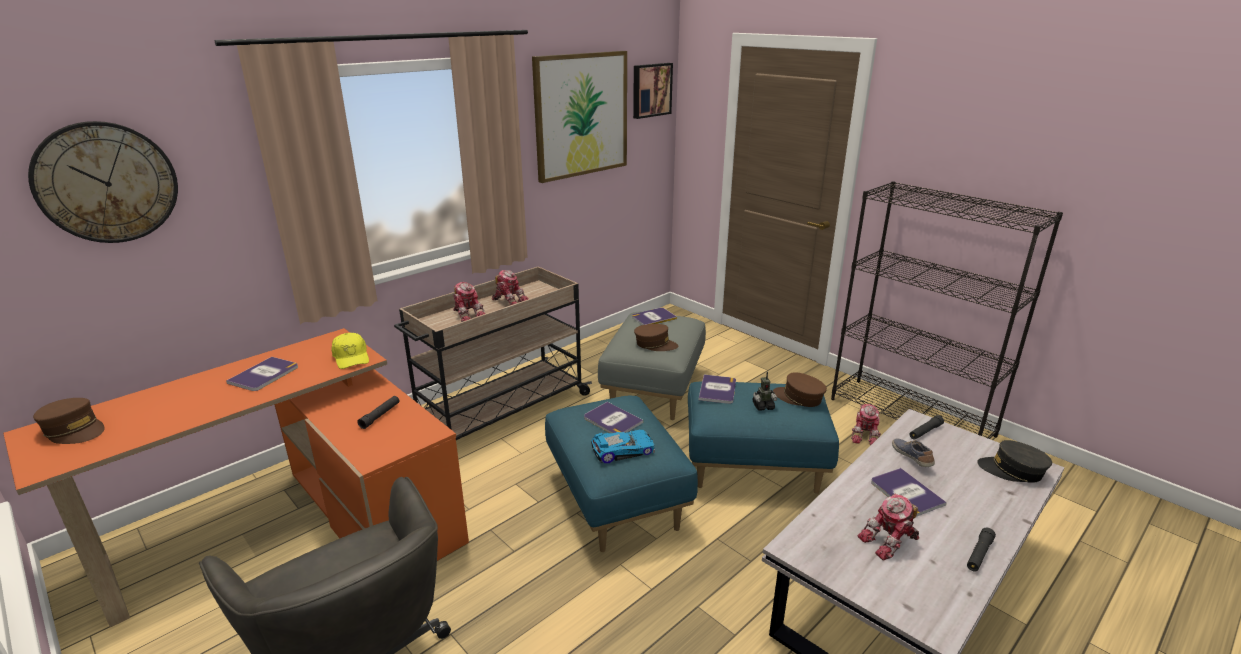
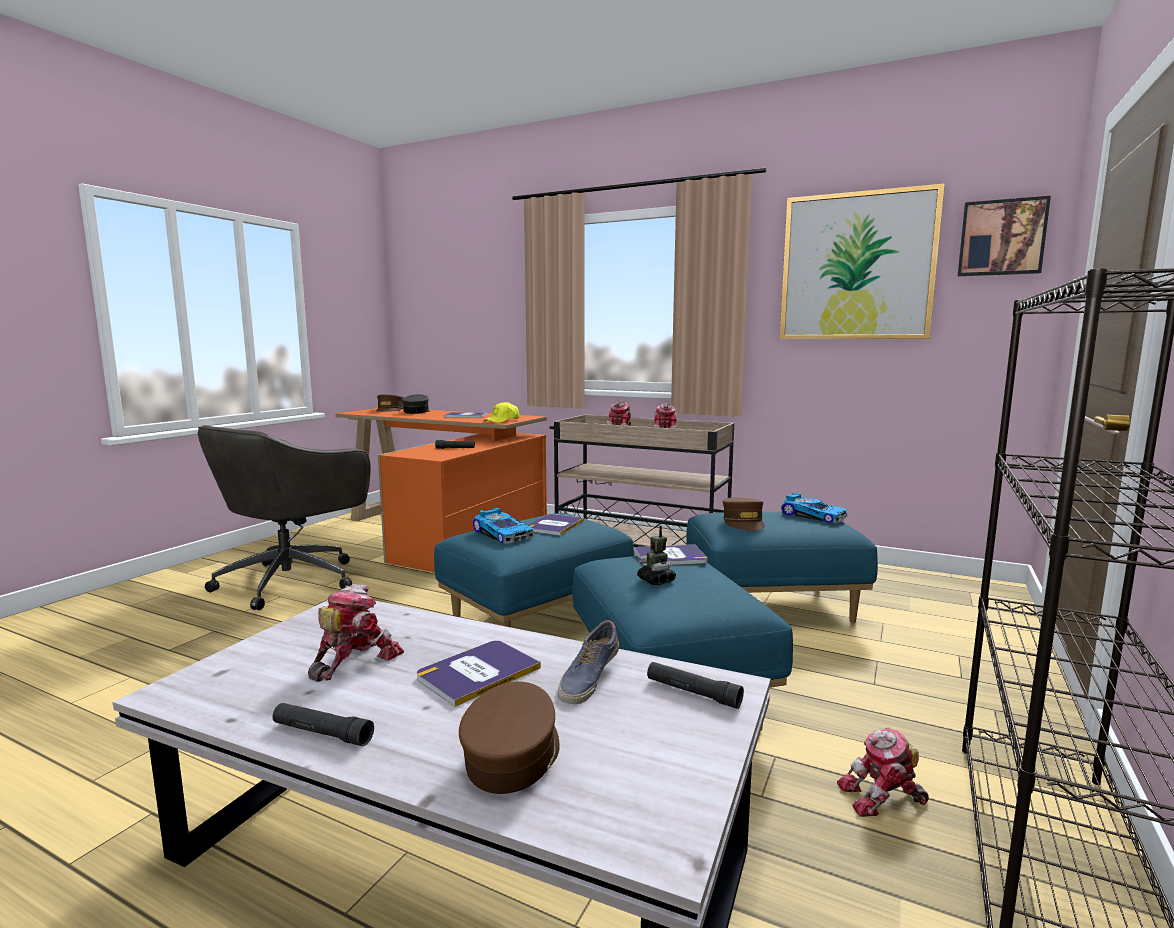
camera: 70 degrees right, 15 degrees down
wall clock [28,121,178,243] -> none
grey ottoman [598,312,706,420] -> blue ottoman [686,512,878,623]
book [632,308,677,325] -> toy car [781,493,847,523]
brown cap [773,372,827,407] -> brown cap moved to [459,682,560,794]
toy robot [857,493,919,560] -> toy robot turned 75 degrees clockwise [308,584,404,682]
shoe [892,439,935,467] -> shoe turned 150 degrees clockwise [558,620,619,704]
grey cap [977,440,1052,483] -> grey cap moved to [402,394,430,414]

